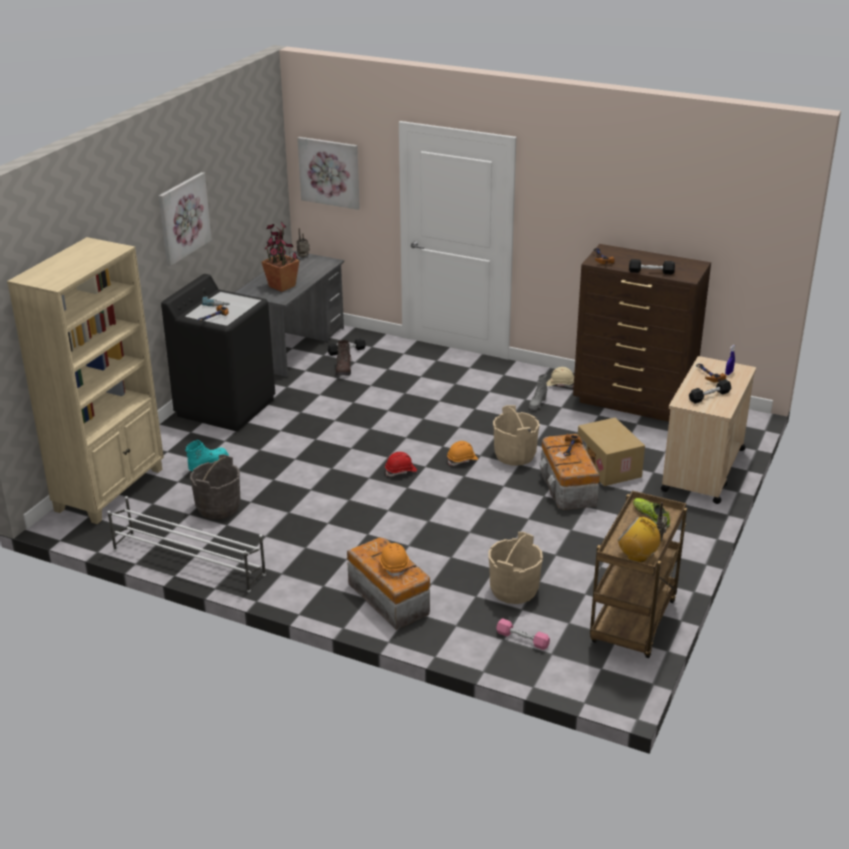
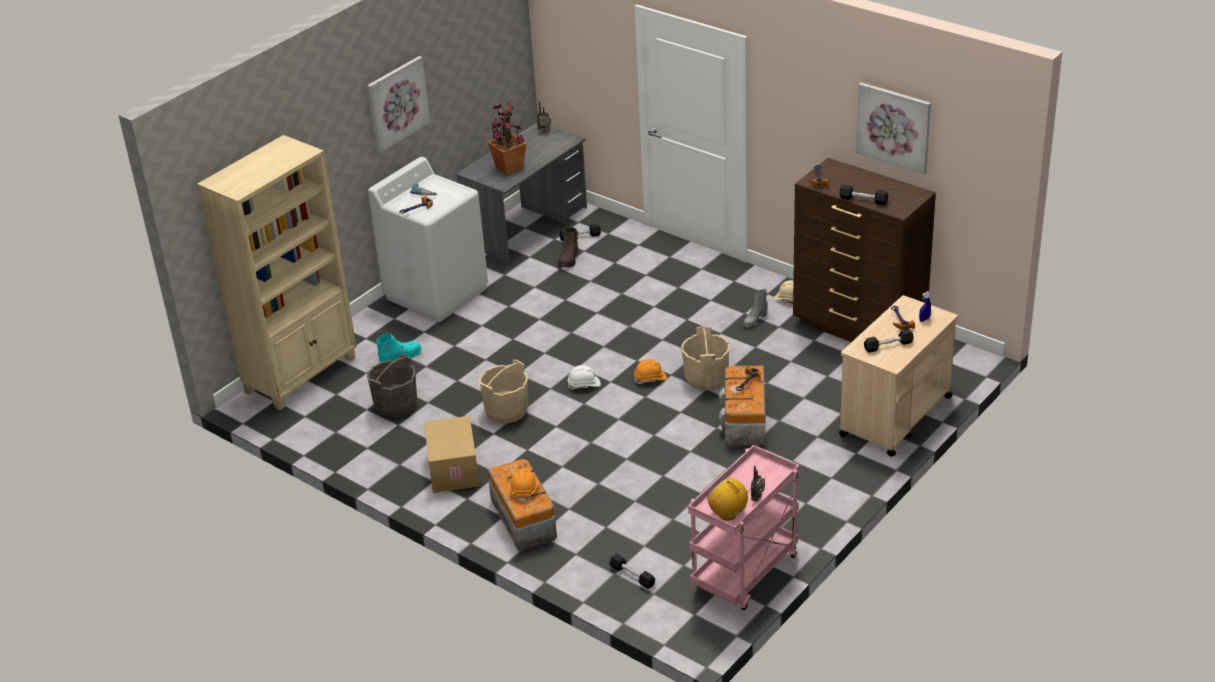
camera: 15 degrees right, 5 degrees up
white shoe rack [108,496,266,593] -> none
black washing machine [161,274,275,431] -> white washing machine [368,157,488,322]
picture [297,137,360,210] -> picture moved to [856,82,931,175]
red hard hat [385,452,417,477] -> white hard hat [568,365,601,390]
beige bucket [488,532,543,604] -> beige bucket moved to [479,359,528,424]
pink dumbbell [496,618,550,650] -> black dumbbell [609,553,655,589]
cardboard box [578,418,645,486] -> cardboard box moved to [424,416,479,493]
brown cart [590,490,687,658] -> pink cart [688,445,799,610]
shoe [633,498,670,528] -> none

